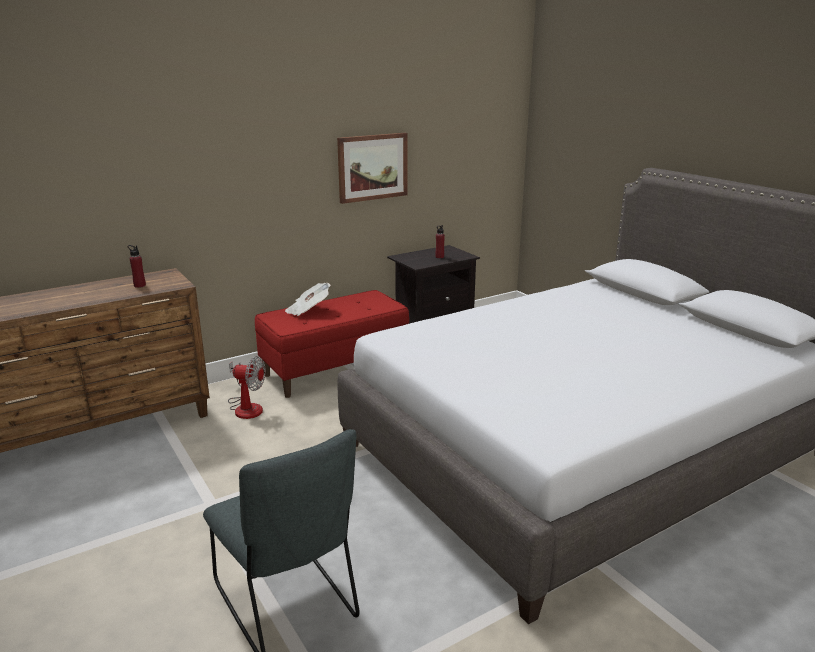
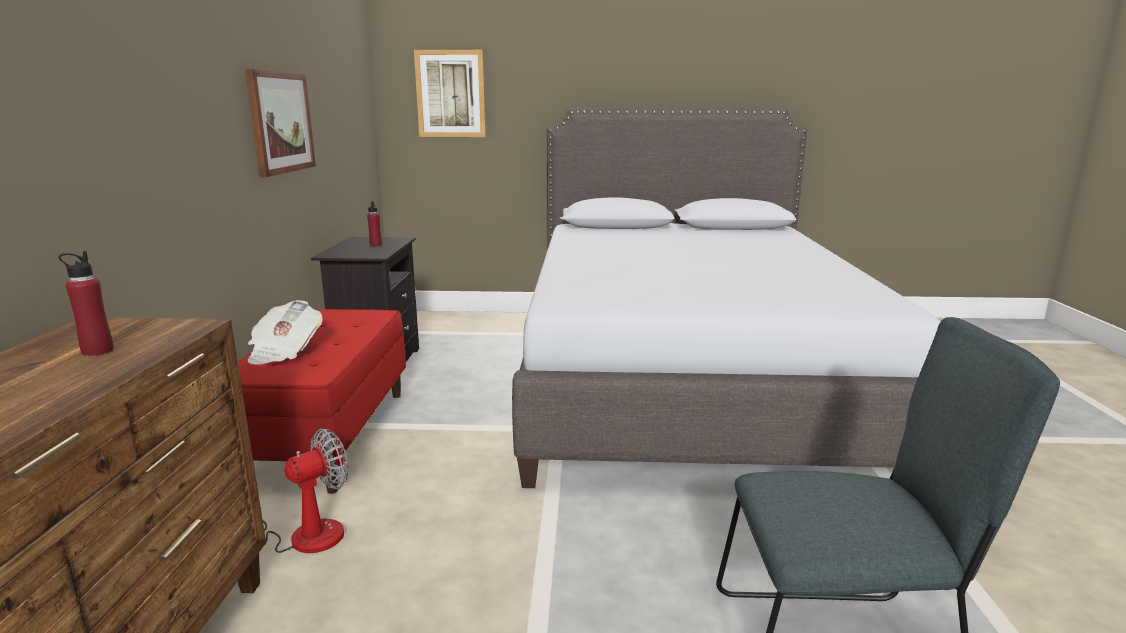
camera: 55 degrees left, 5 degrees down
none -> picture [414,50,486,137]

